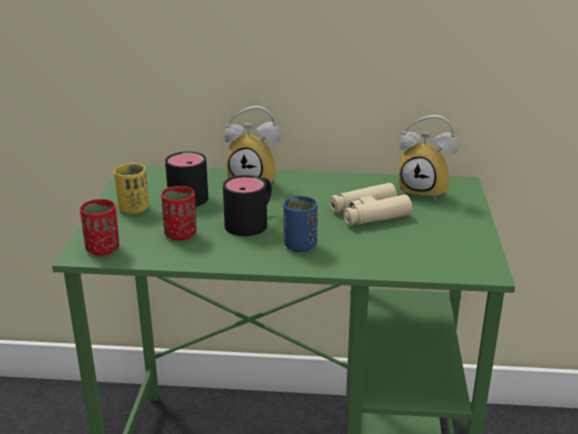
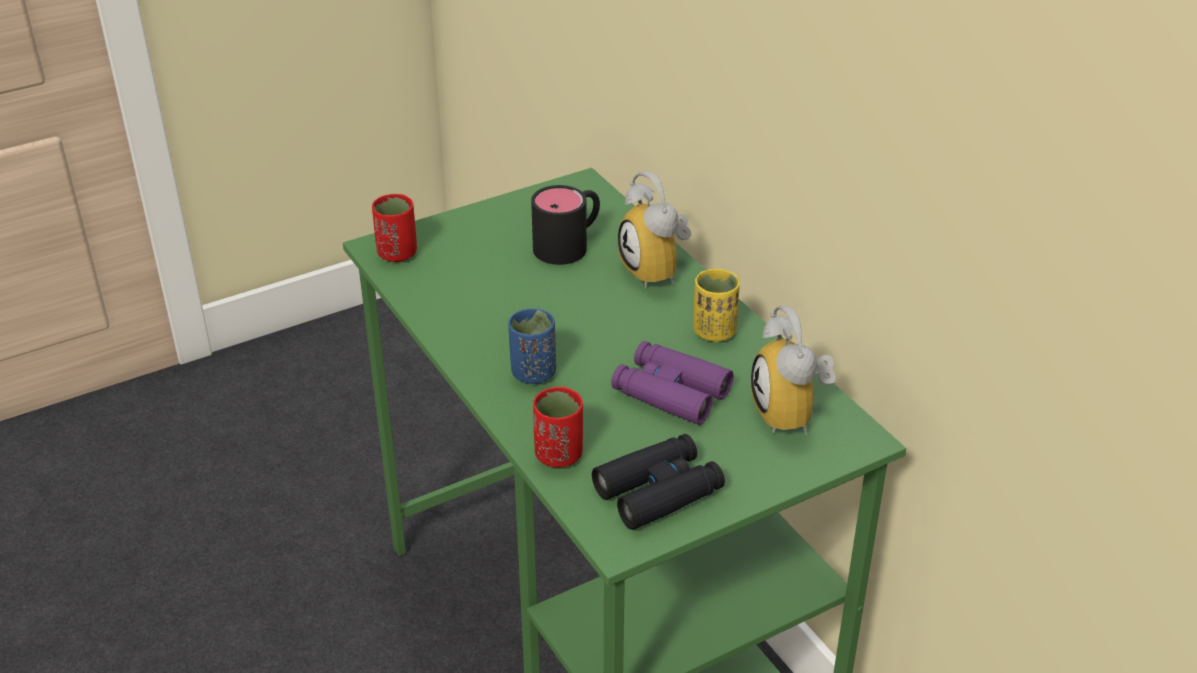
camera: 55 degrees right, 10 degrees up
yellow cup [114,163,149,214] -> yellow cup moved to [693,269,740,342]
red cup [161,186,196,241] -> red cup moved to [533,387,583,467]
black mug [223,175,272,236] -> none
beige binoculars [330,183,412,226] -> purple binoculars [611,341,733,425]
none -> black binoculars [592,434,725,530]

